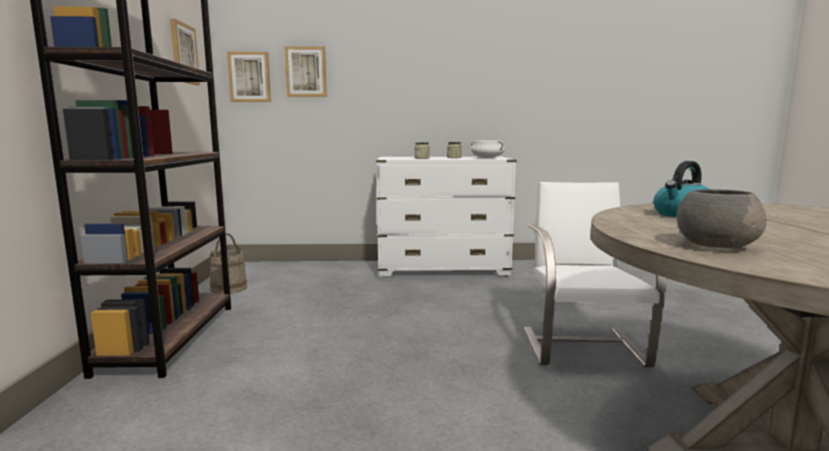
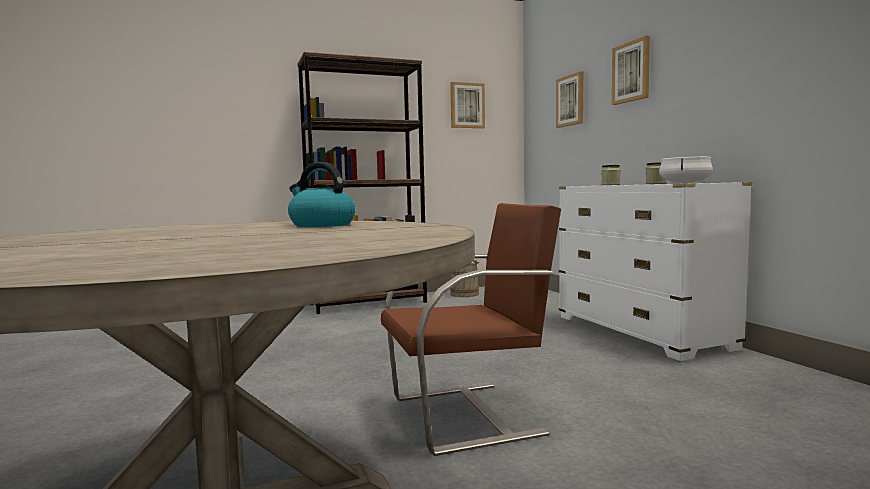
camera: 70 degrees right, 5 degrees down
picture [227,52,271,102] -> picture moved to [612,36,650,105]
white chair [524,182,667,367] -> brown chair [381,203,561,456]
grey bowl [677,189,767,248] -> none

